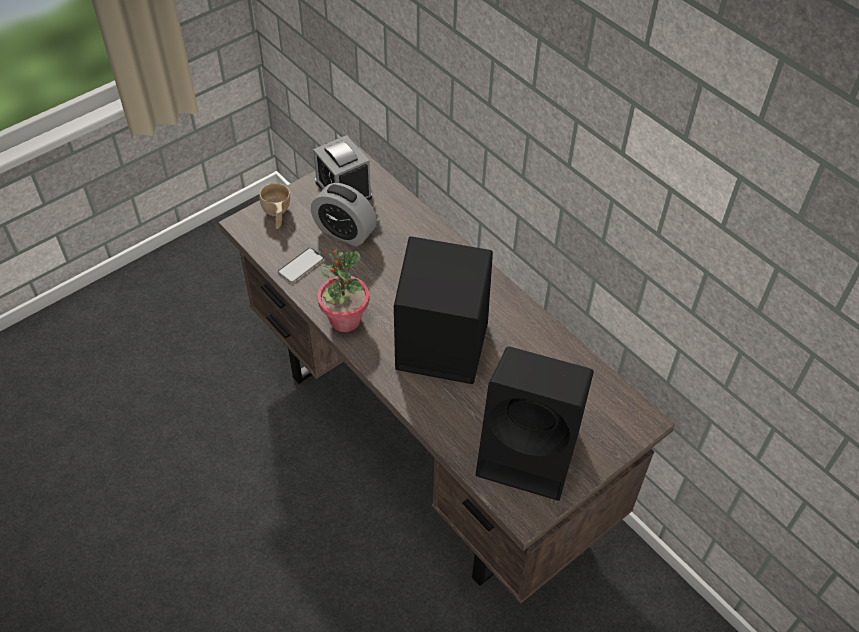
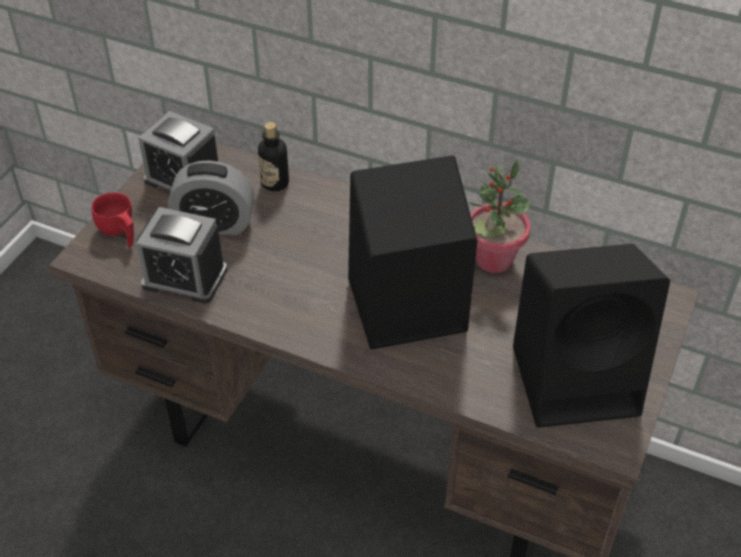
camera: 25 degrees left, 5 degrees down
beige cup [260,183,290,229] -> red cup [91,192,134,248]
phone [278,247,325,283] -> alarm clock [136,207,227,304]
potted plant [317,249,370,332] -> potted plant moved to [469,159,531,273]
none -> bottle [258,122,289,191]

